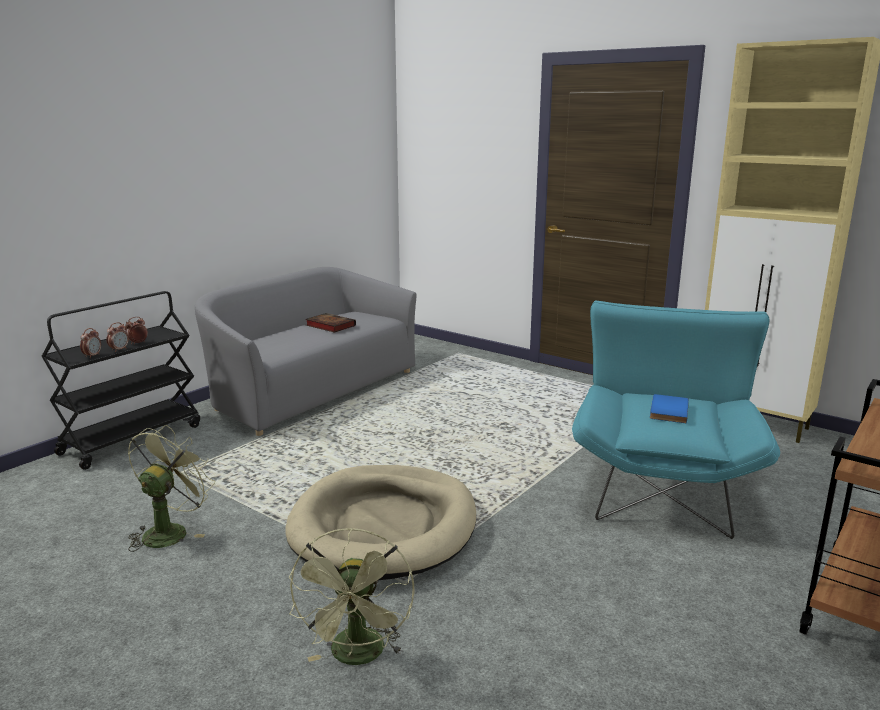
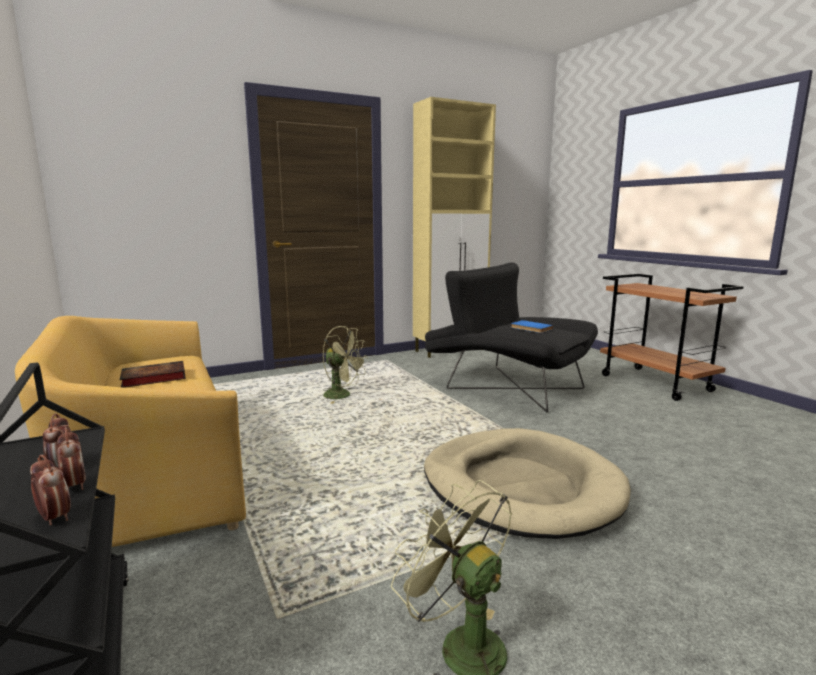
camera: 65 degrees left, 5 degrees down
grey sofa [195,267,417,436] -> yellow sofa [15,316,246,547]
green fan [289,528,415,665] -> green fan moved to [322,326,368,404]
turquoise armchair [572,300,780,539] -> black armchair [425,263,598,412]

